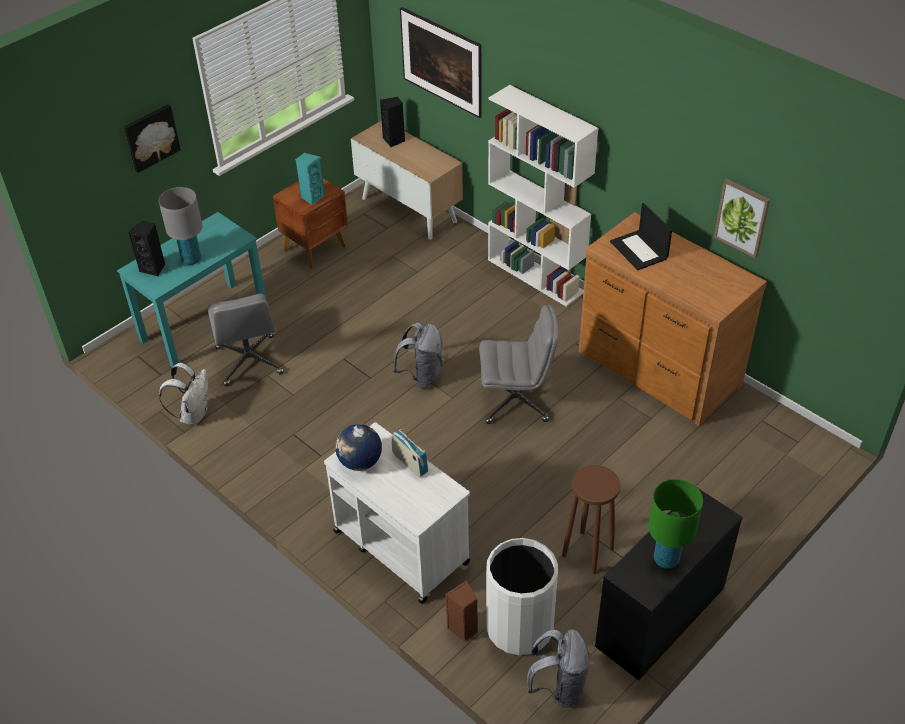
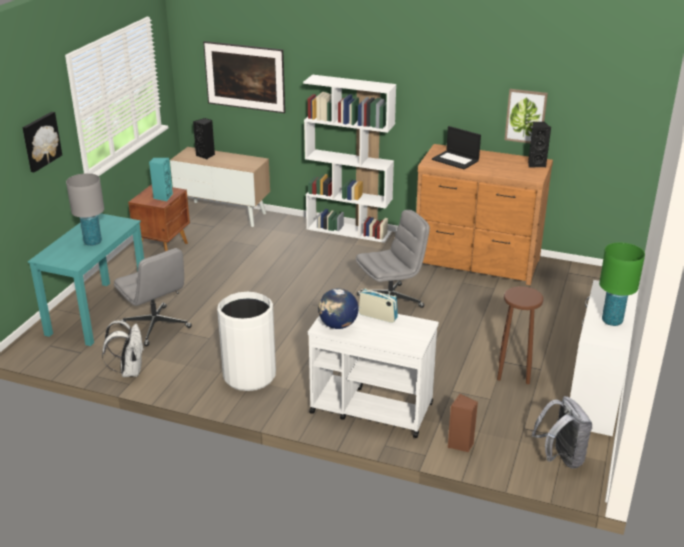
camera: 25 degrees left, 15 degrees down
black speaker [129,221,165,277] -> black speaker moved to [528,122,551,167]
grey backpack [393,323,443,389] -> none
white trash can [486,538,558,655] -> white trash can moved to [217,292,276,391]
black desk [595,488,742,680] -> white desk [570,280,639,436]

